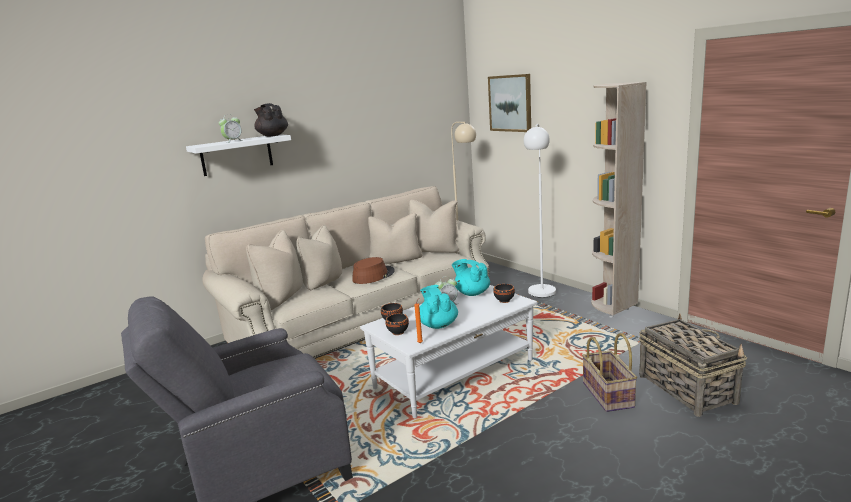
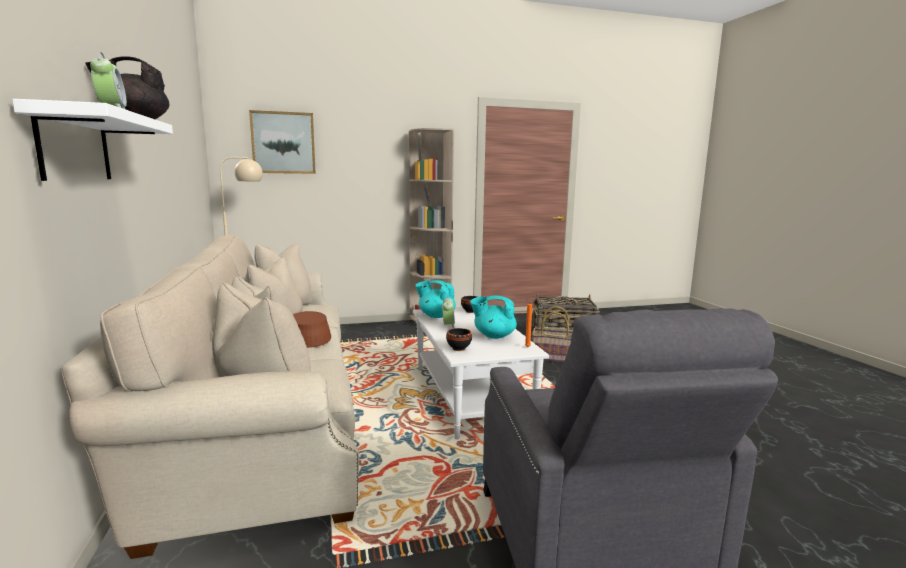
camera: 70 degrees left, 5 degrees down
black bowl [385,314,409,335] -> none
turquoise teapot [452,259,490,296] -> turquoise teapot turned 45 degrees clockwise [415,280,456,318]
white floor lamp [524,124,556,298] -> none

